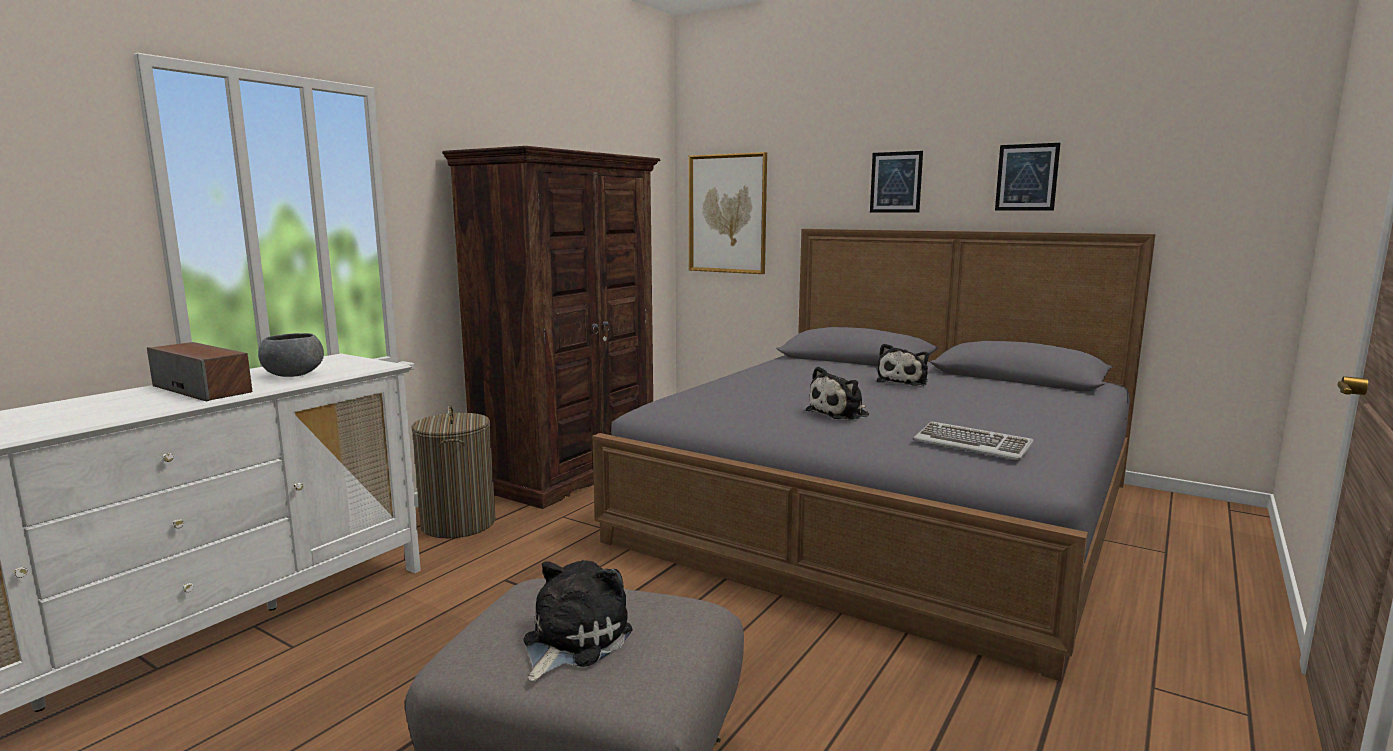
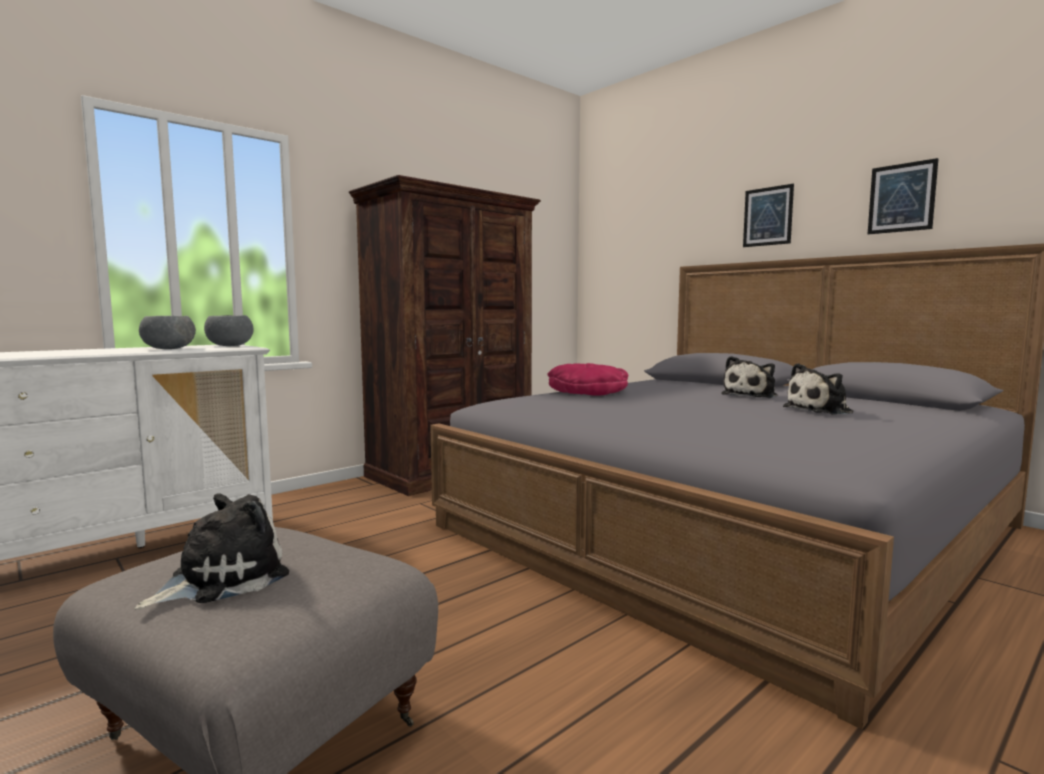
camera: 15 degrees right, 5 degrees down
speaker [147,342,252,401] -> none
laundry basket [411,405,495,538] -> none
picture [689,152,767,274] -> none
plush toy [805,366,869,420] -> plush toy moved to [783,363,854,415]
keyboard [913,421,1034,460] -> none
none -> grey bowl [204,315,254,346]
none -> pink pillow [547,363,628,396]

